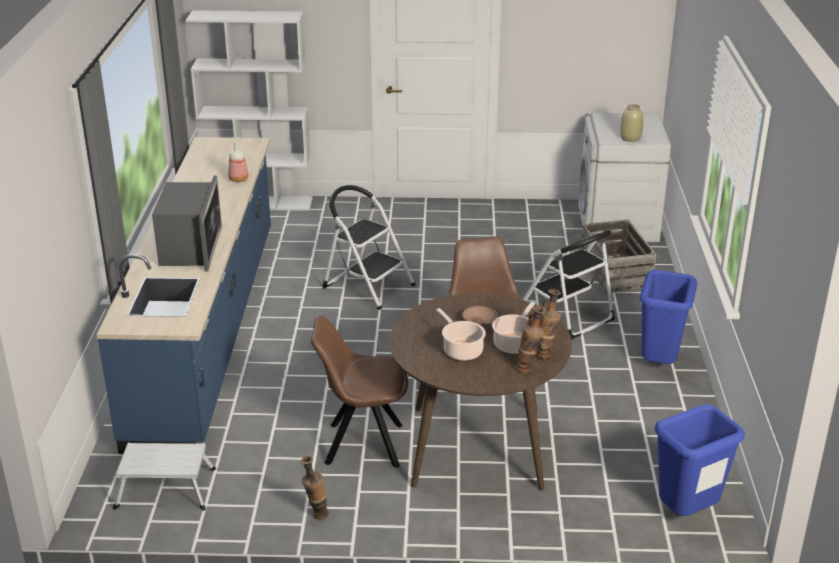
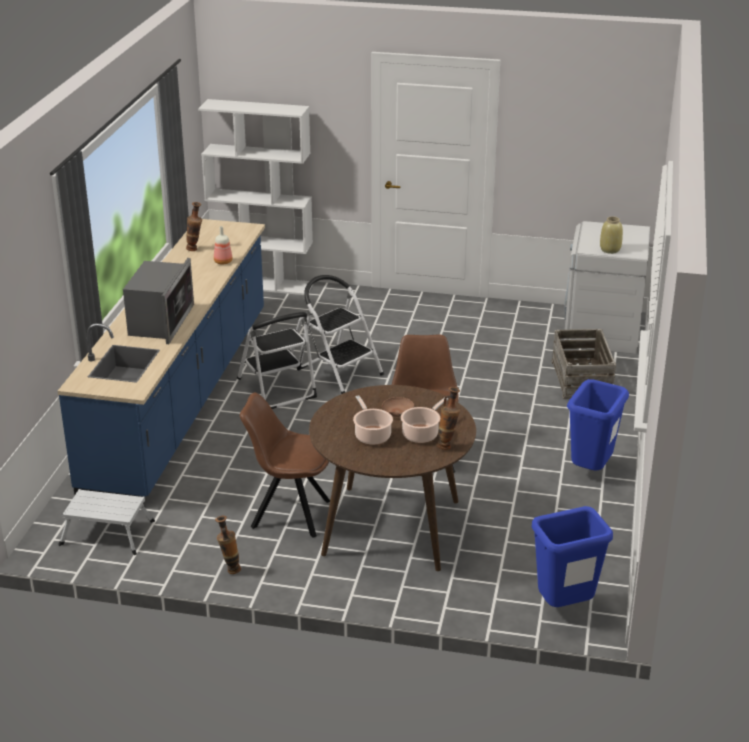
camera: 10 degrees right, 0 degrees up
vase [516,306,546,373] -> vase moved to [186,202,202,251]
step ladder [523,230,615,339] -> step ladder moved to [237,312,317,409]

